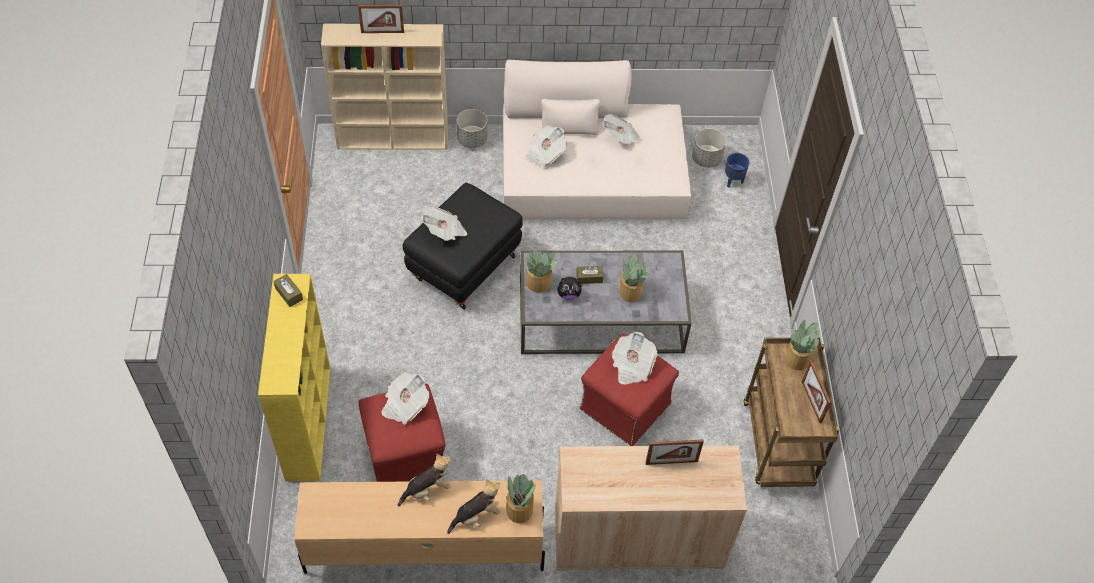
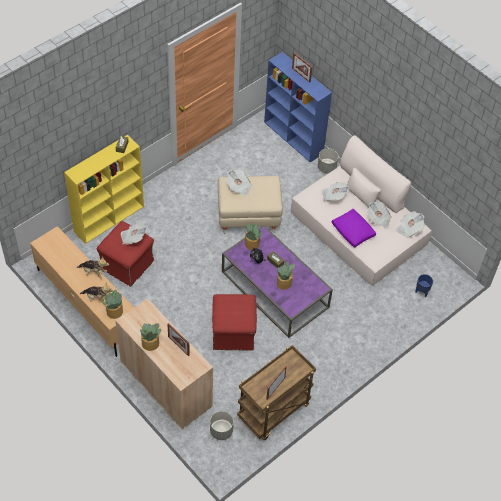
camera: 50 degrees right, 0 degrees up
beige bookcase [321,23,448,150] -> blue bookcase [264,52,332,162]
black ottoman [403,182,523,310] -> beige ottoman [218,176,283,233]
grey coffee table [520,251,692,354] -> purple coffee table [222,225,333,338]
newspaper [611,332,658,384] -> newspaper moved to [396,211,425,238]
grey planter [692,128,726,168] -> grey planter moved to [210,411,233,440]
potted plant [785,320,819,370] -> potted plant moved to [140,323,162,351]
none -> purple pillow [332,209,376,248]

